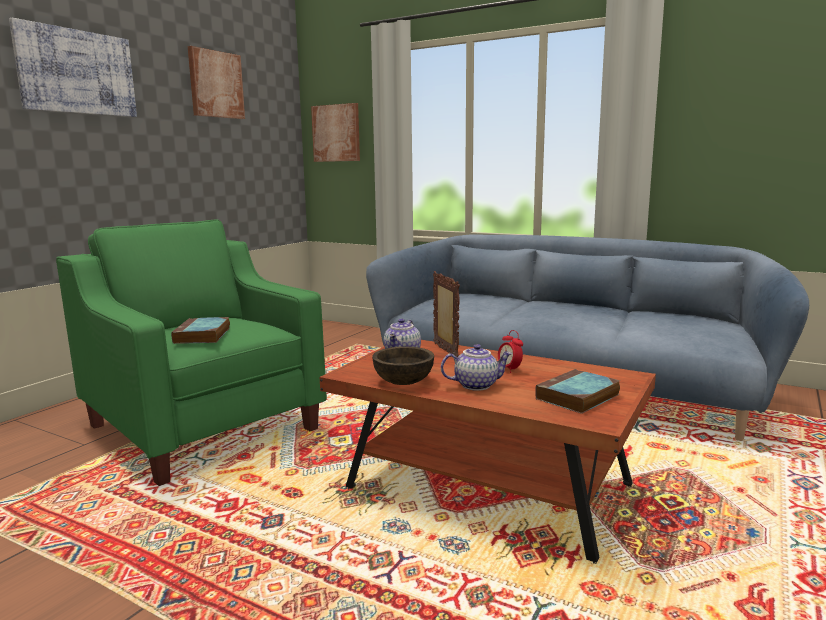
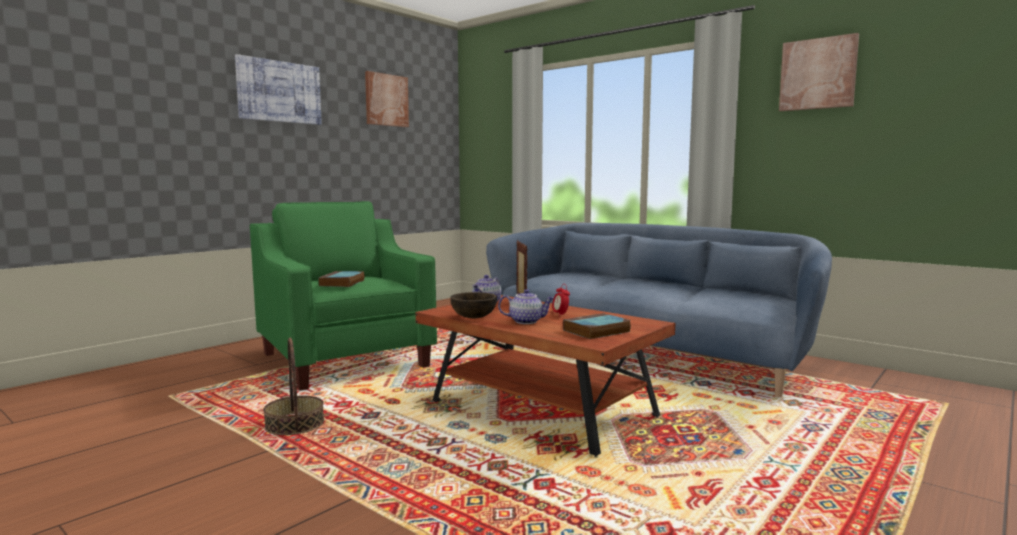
camera: 10 degrees right, 5 degrees down
picture [311,103,360,162] -> picture moved to [779,33,859,111]
none -> basket [263,338,324,435]

